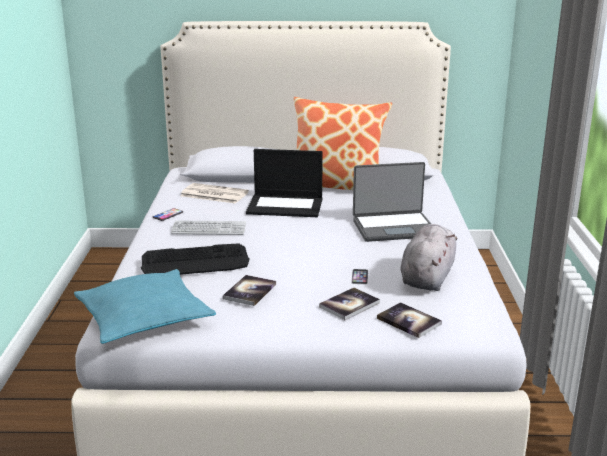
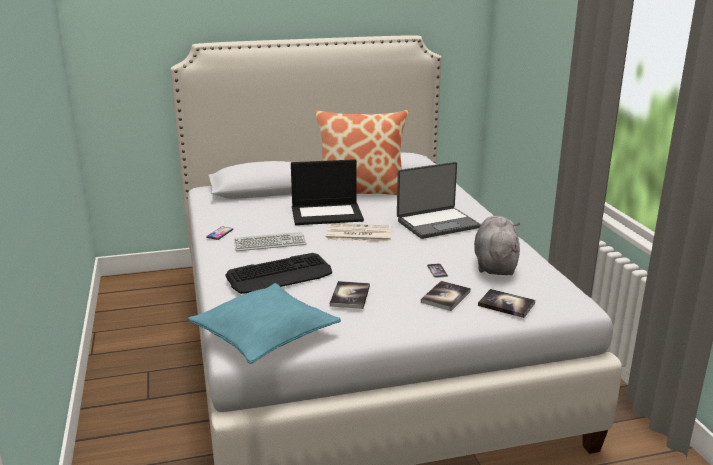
camera: 15 degrees left, 0 degrees up
newspaper [181,183,249,204] -> newspaper moved to [325,224,392,242]

